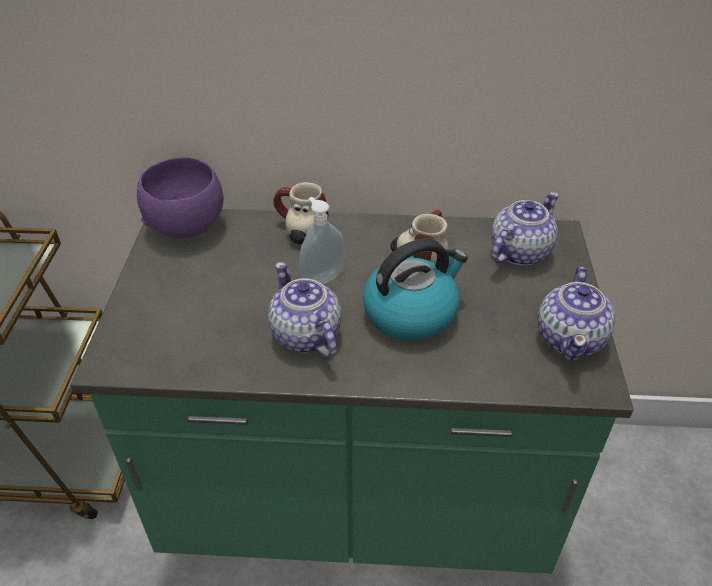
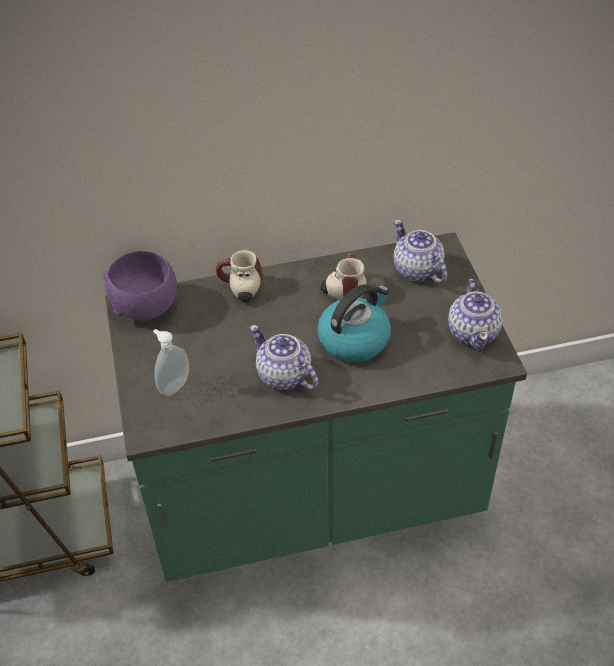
camera: 15 degrees left, 5 degrees up
soap dispenser [299,197,345,285] -> soap dispenser moved to [153,329,189,396]
teapot [491,192,559,266] -> teapot turned 60 degrees counterclockwise [393,220,447,283]

